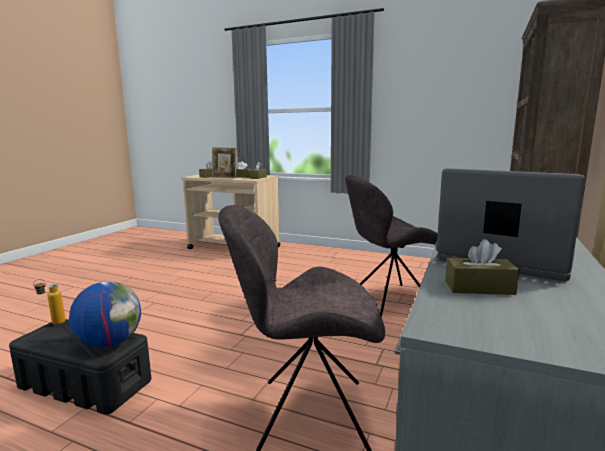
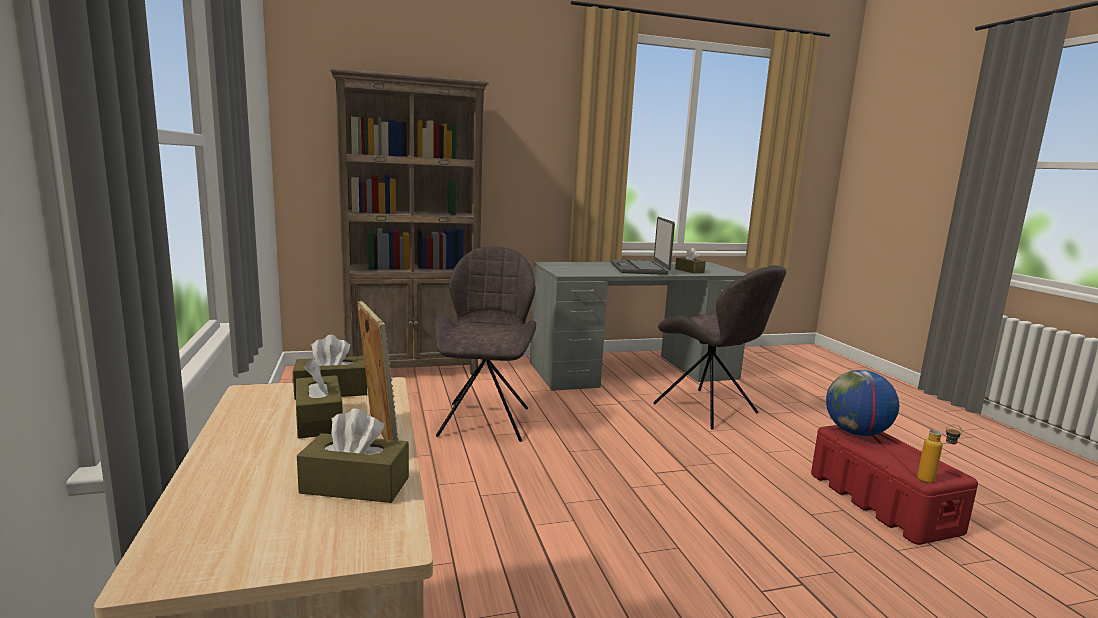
camera: 130 degrees left, 0 degrees up
black storage box [9,319,151,415] -> red storage box [811,425,978,545]
grey chair [345,175,438,317] -> grey chair turned 120 degrees counterclockwise [434,246,536,442]

